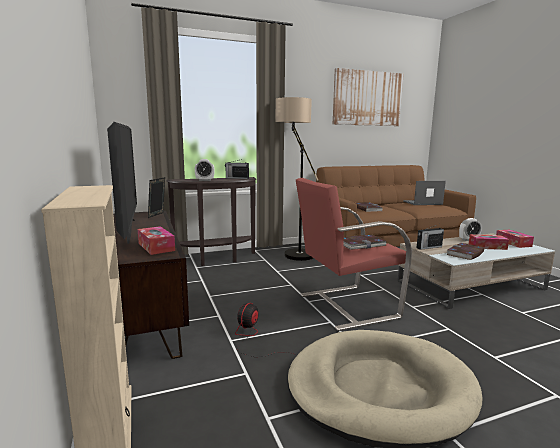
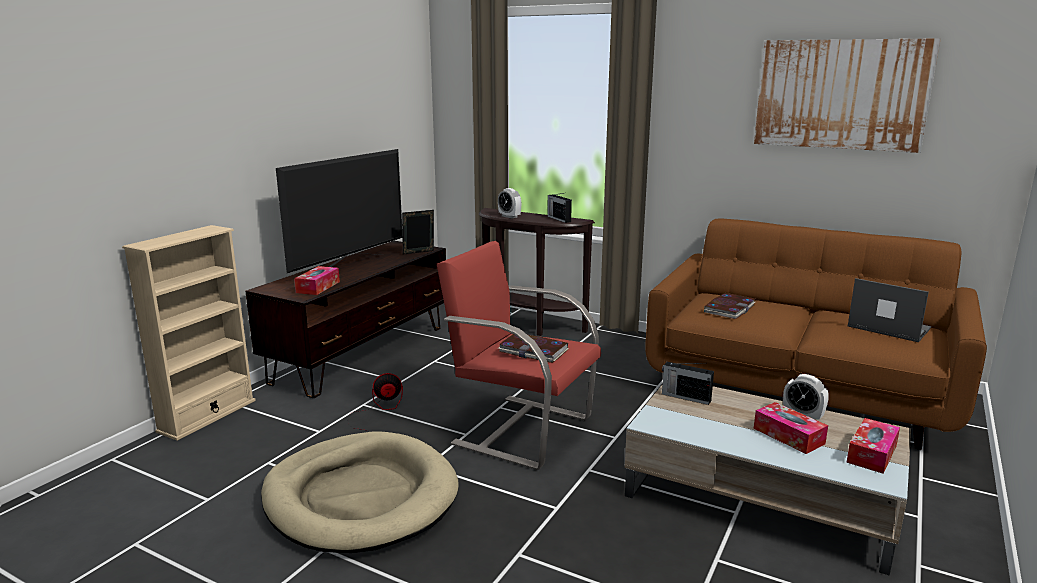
camera: 50 degrees right, 5 degrees up
floor lamp [276,97,319,261] -> none
book [447,243,484,260] -> none

